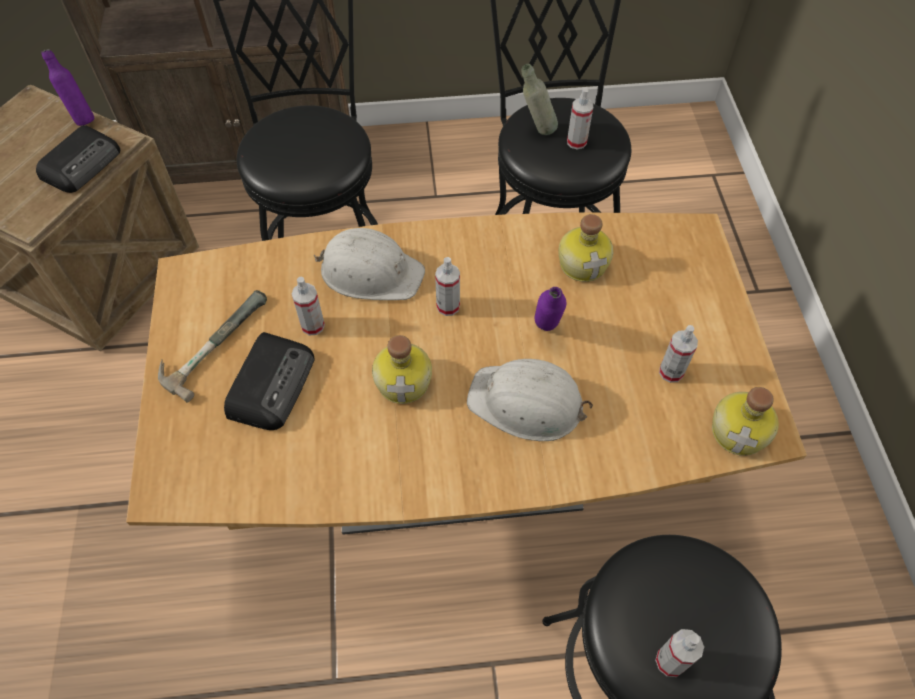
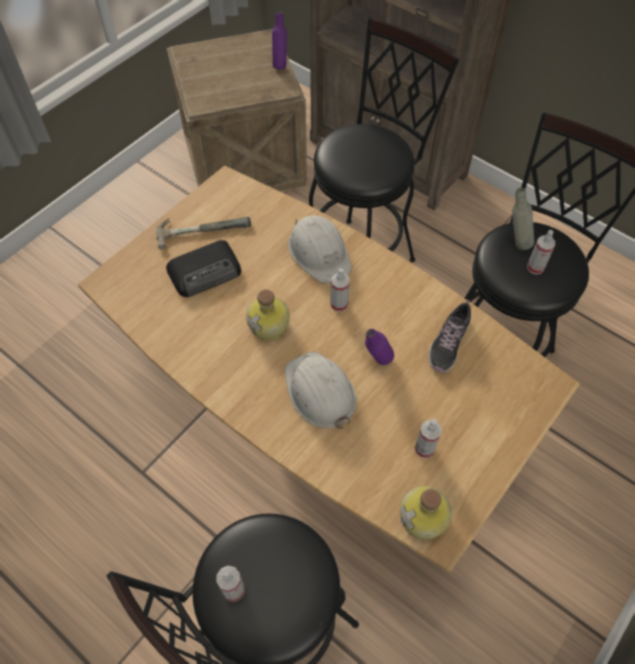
camera: 45 degrees right, 0 degrees up
radio [36,125,120,193] -> none
spray bottle [291,277,325,336] -> none
bottle [558,214,613,282] -> shoe [428,300,471,373]

